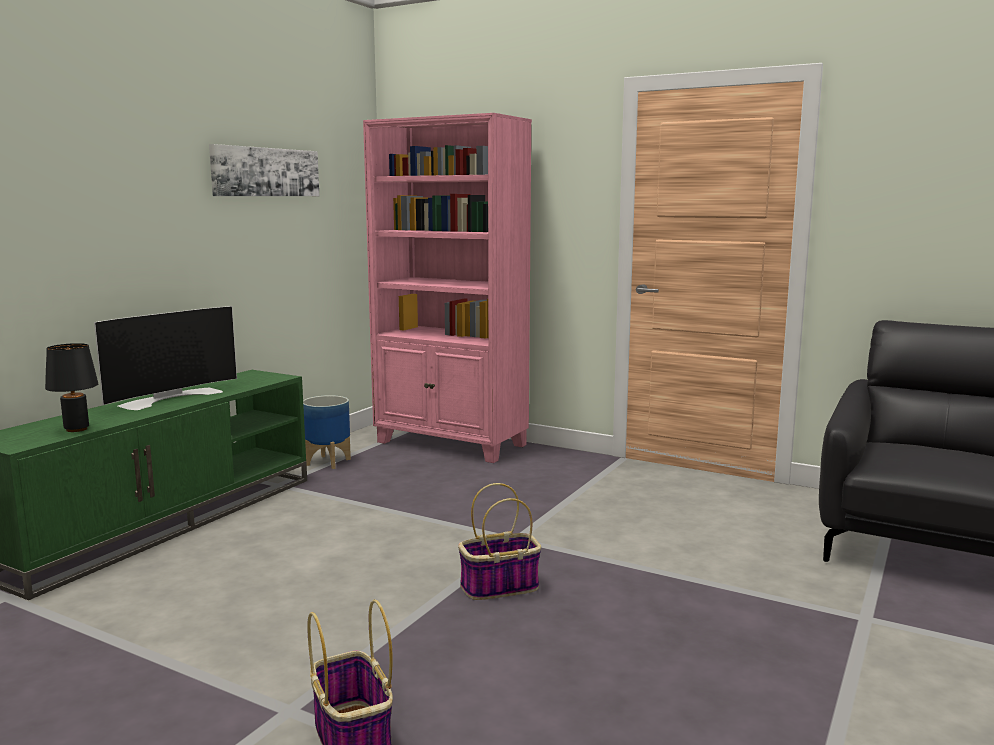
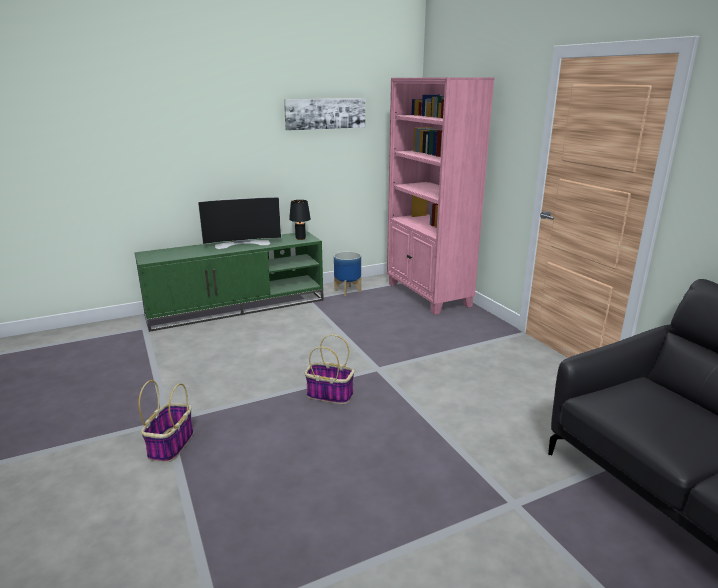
camera: 35 degrees right, 10 degrees up
black table lamp [45,343,98,432] -> black table lamp moved to [289,200,311,240]

